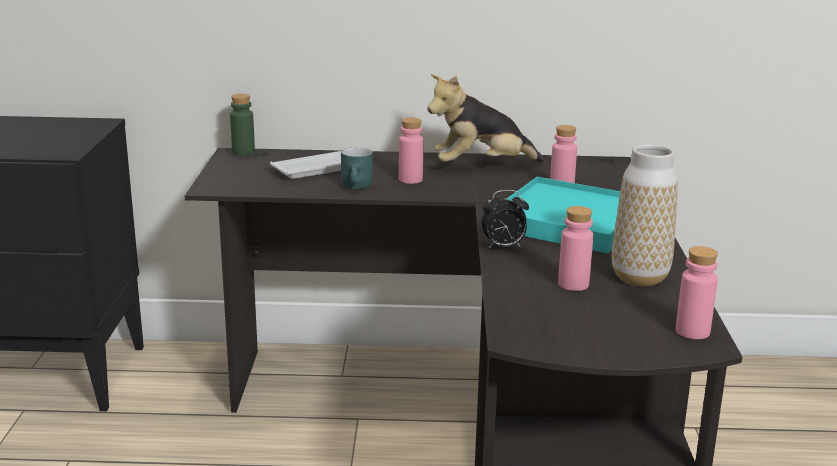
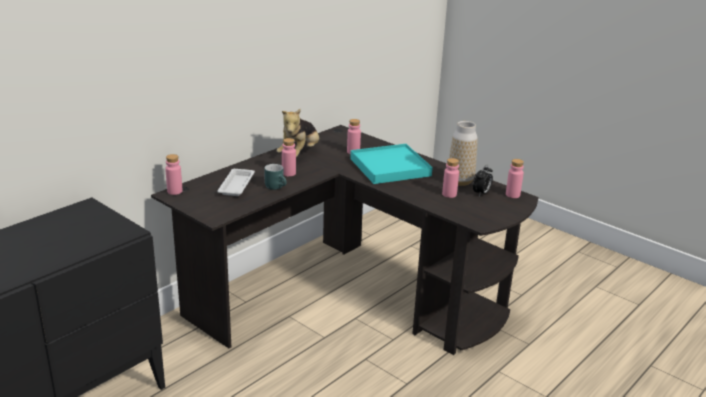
camera: 50 degrees left, 5 degrees up
green bottle [230,94,255,156] -> pink bottle [165,154,183,195]
alarm clock [482,190,529,248] -> alarm clock moved to [473,164,493,196]

